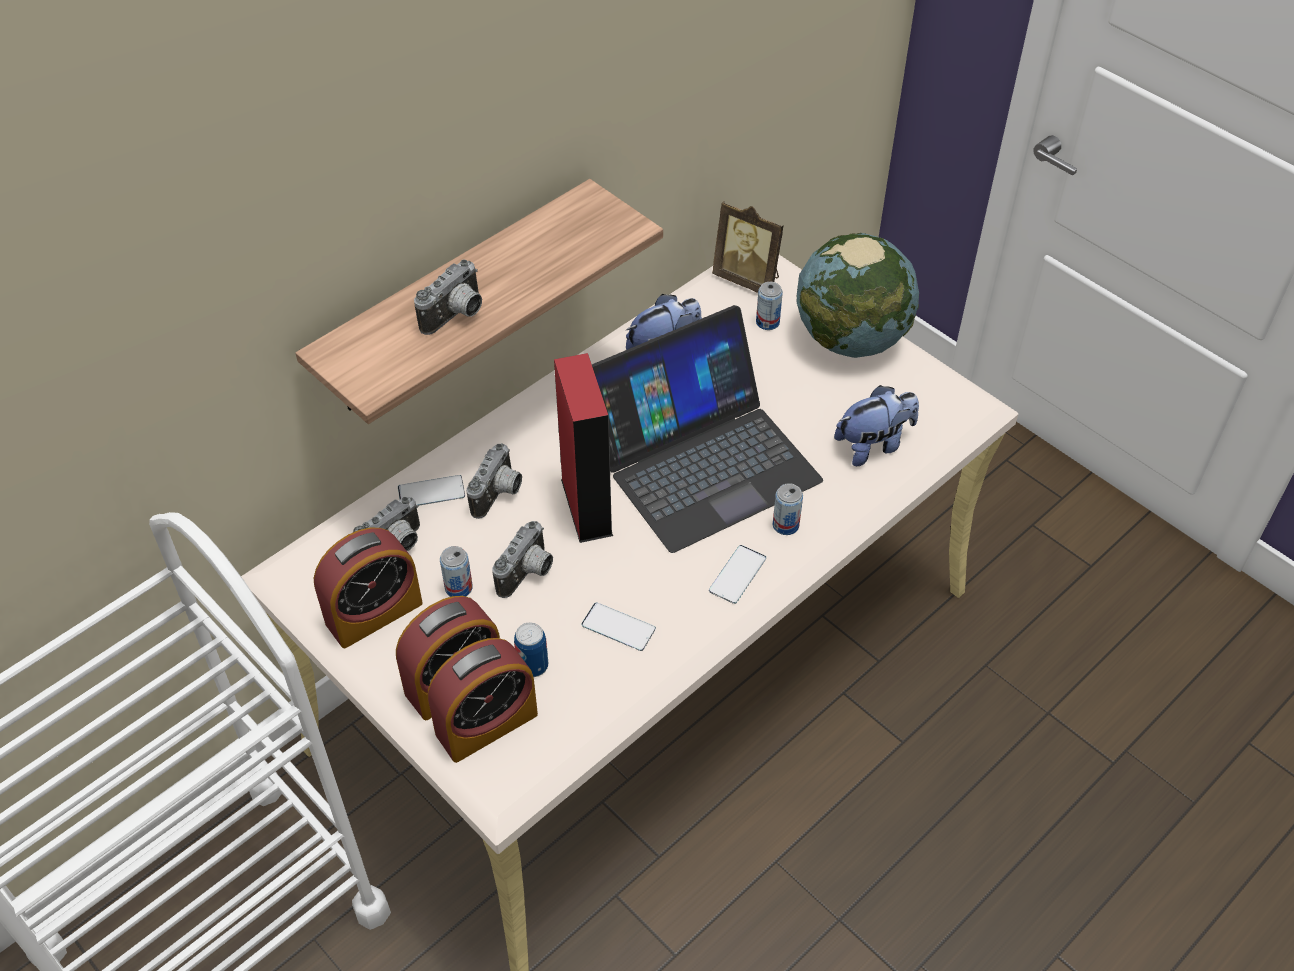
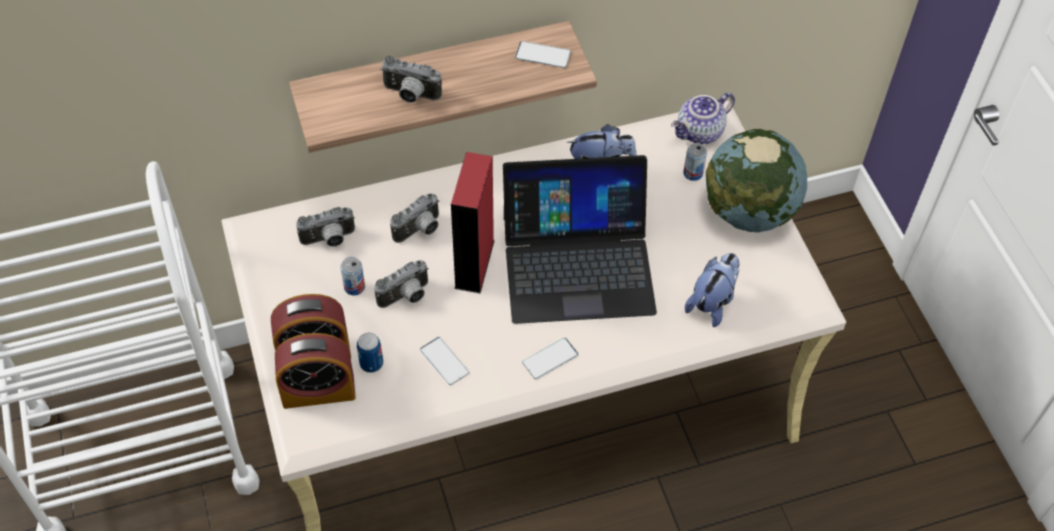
camera: 25 degrees right, 5 degrees up
alarm clock [314,528,423,648] -> none
phone [398,475,465,506] -> phone moved to [515,41,571,68]
camera [414,259,482,335] -> camera turned 45 degrees clockwise [380,56,442,103]
picture frame [712,201,784,293] -> teapot [671,92,735,144]
can [773,483,803,535] -> none
plush toy [834,385,919,466] -> plush toy turned 60 degrees counterclockwise [685,253,740,327]

